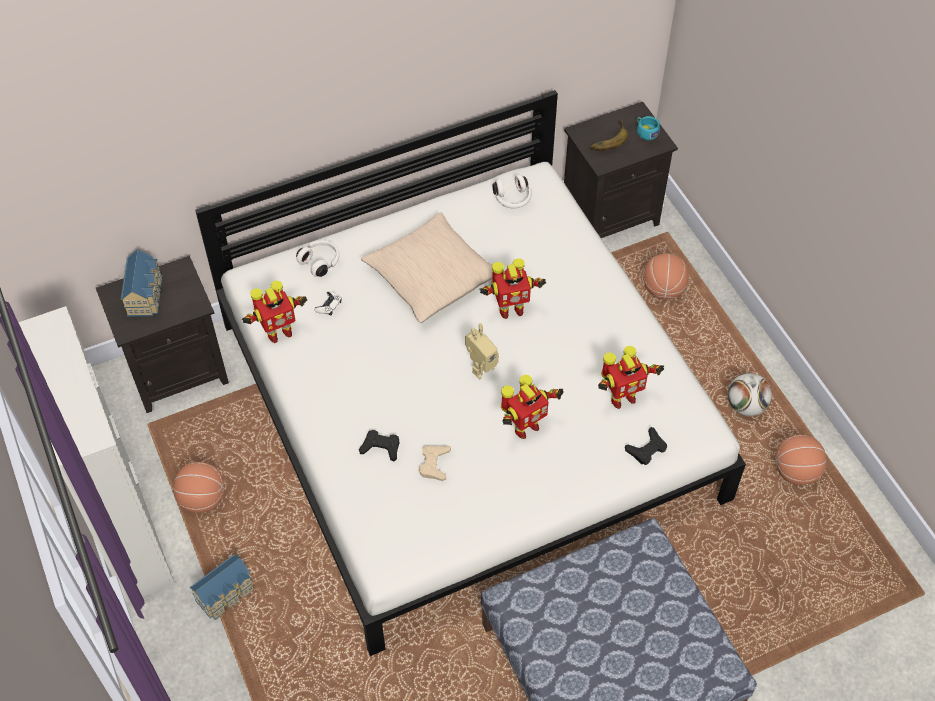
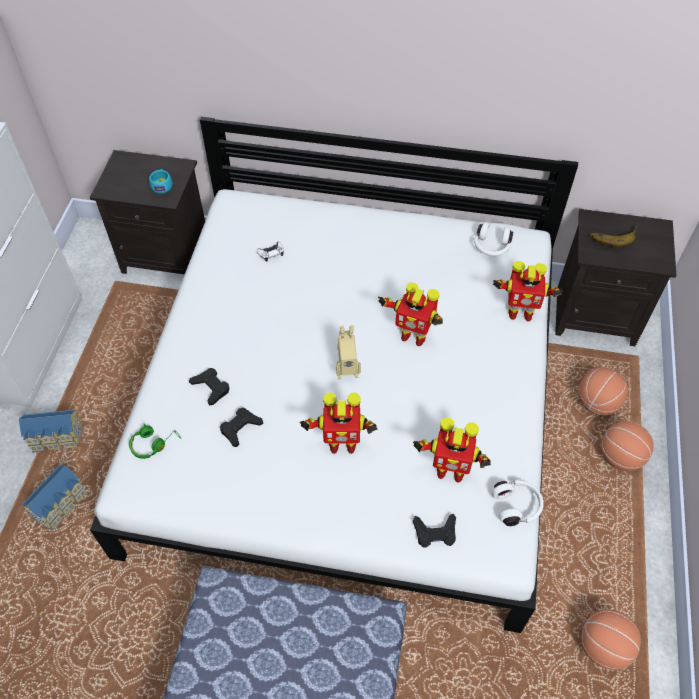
camera: 35 degrees right, 0 degrees up
toy house [121,249,162,317] -> toy house moved to [22,465,87,529]
basketball [173,462,224,513] -> basketball moved to [601,421,653,471]
toy robot [242,281,307,343] -> toy robot moved to [493,261,563,321]
white headphones [296,240,340,277] -> white headphones moved to [492,480,544,526]
beige pillow [361,212,493,323] -> none
beige game controller [419,445,451,481] -> black game controller [220,408,263,447]
turquoise cup [637,116,660,140] -> turquoise cup moved to [149,169,173,194]
football [728,373,772,416] -> none
none -> green headphones [129,424,181,459]

